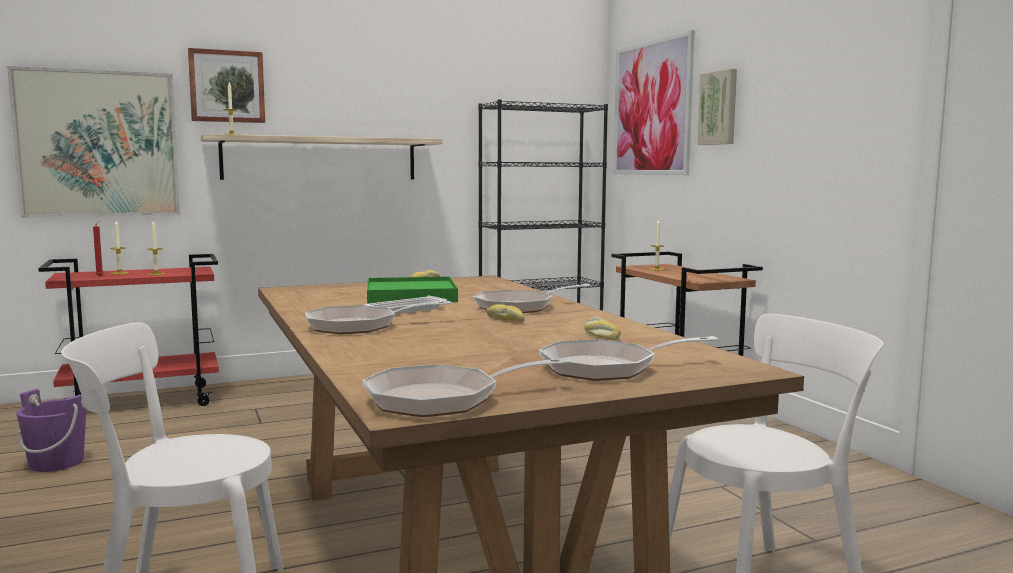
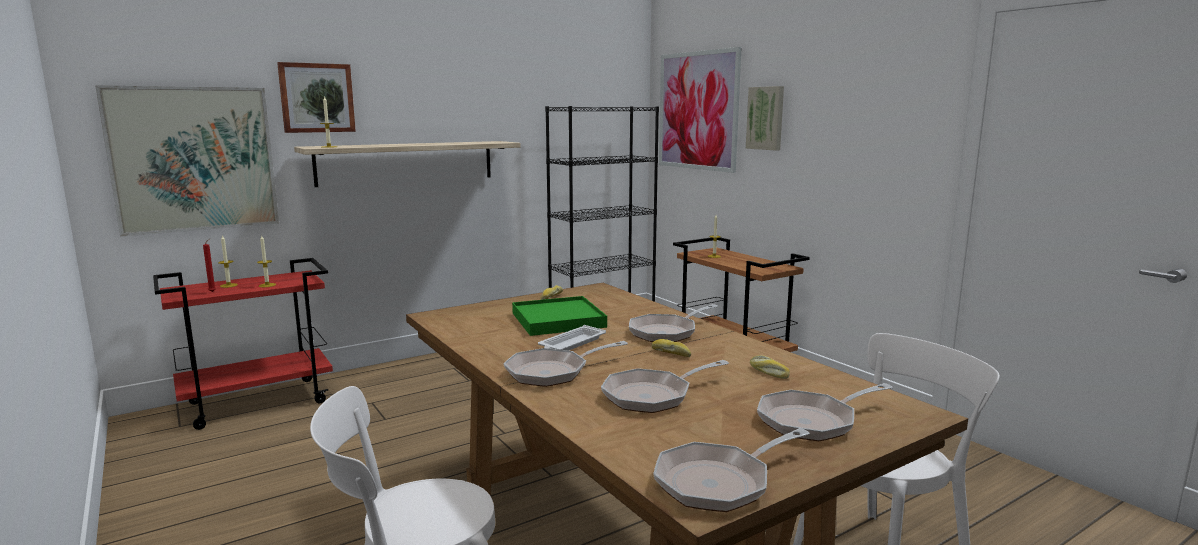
camera: 10 degrees left, 5 degrees up
purple bucket [16,389,86,472] -> none
none -> frying pan [601,360,729,413]

